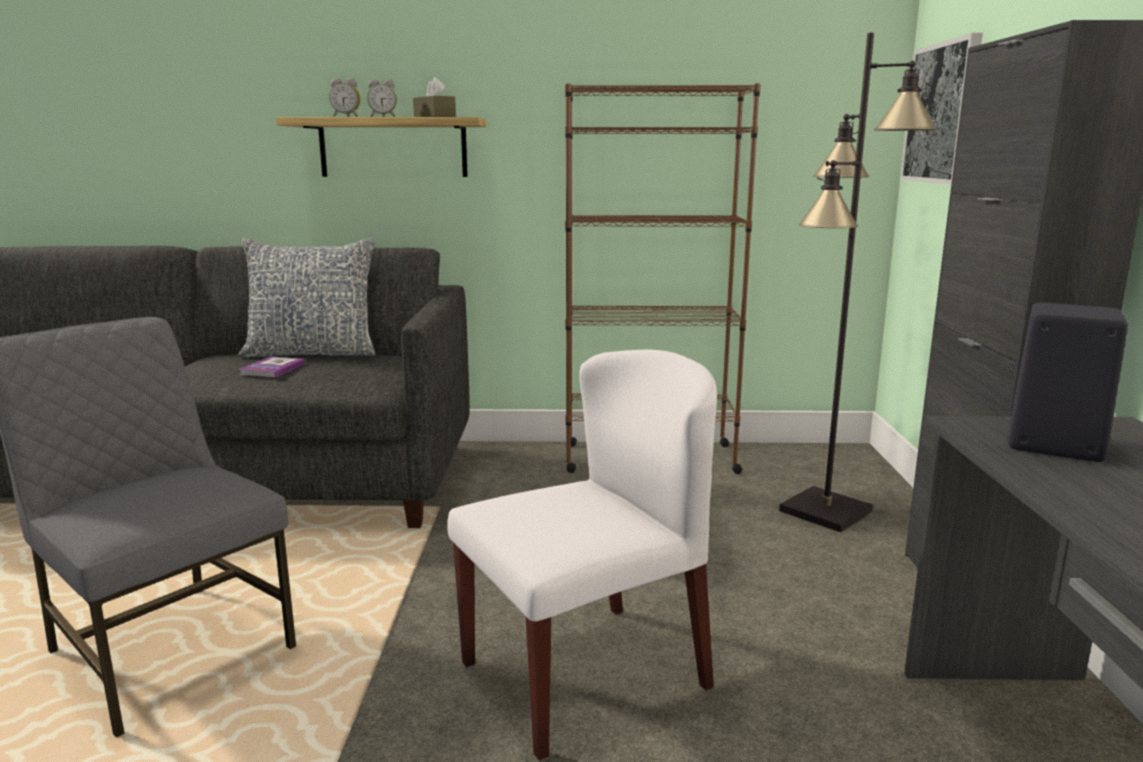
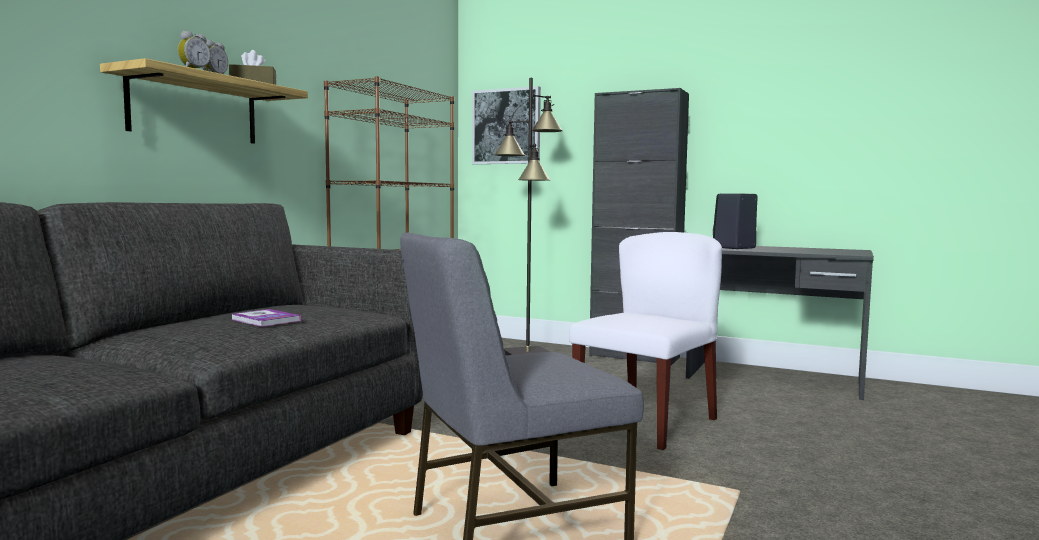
camera: 65 degrees left, 10 degrees down
pillow [238,238,376,358] -> none
white chair [447,349,717,761] -> white chair turned 45 degrees clockwise [569,232,722,450]

